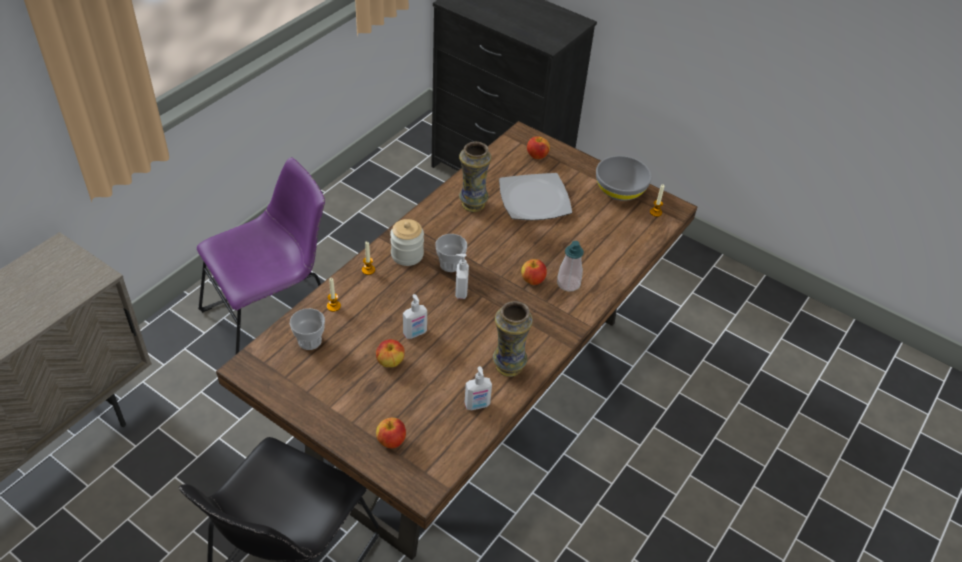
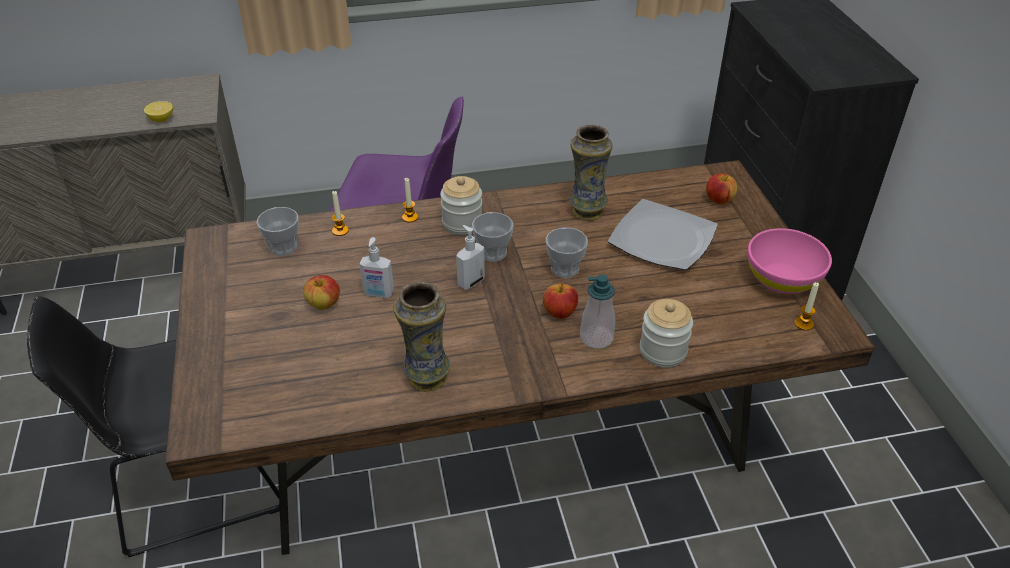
camera: 45 degrees right, 5 degrees down
apple [376,418,406,448] -> none
soap dispenser [464,366,492,410] -> none
grey bowl [596,156,652,201] -> pink bowl [748,228,832,294]
none -> lemon [144,101,173,122]
none -> cup [546,227,588,278]
none -> jar [640,299,693,367]

